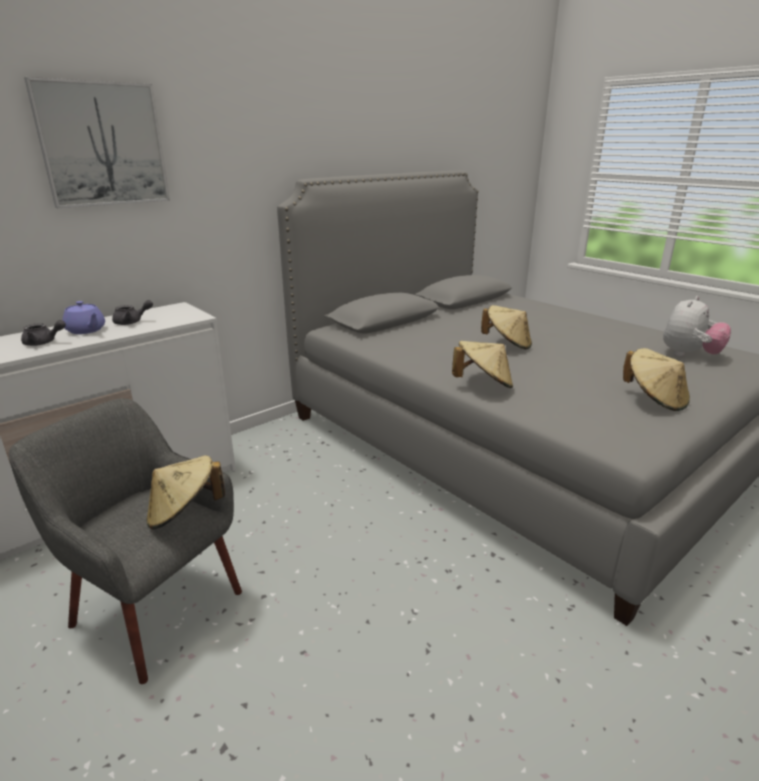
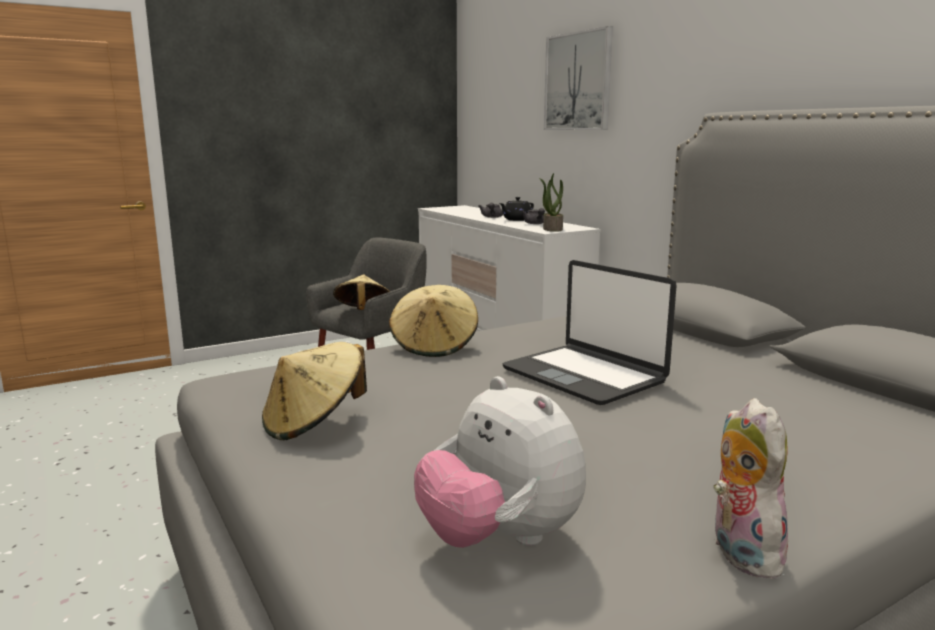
camera: 100 degrees right, 10 degrees down
purple teapot [62,301,105,334] -> black teapot [499,197,534,221]
beige hat [481,305,532,349] -> laptop [503,260,677,405]
none -> potted plant [539,173,563,232]
none -> plush toy [713,398,789,579]

